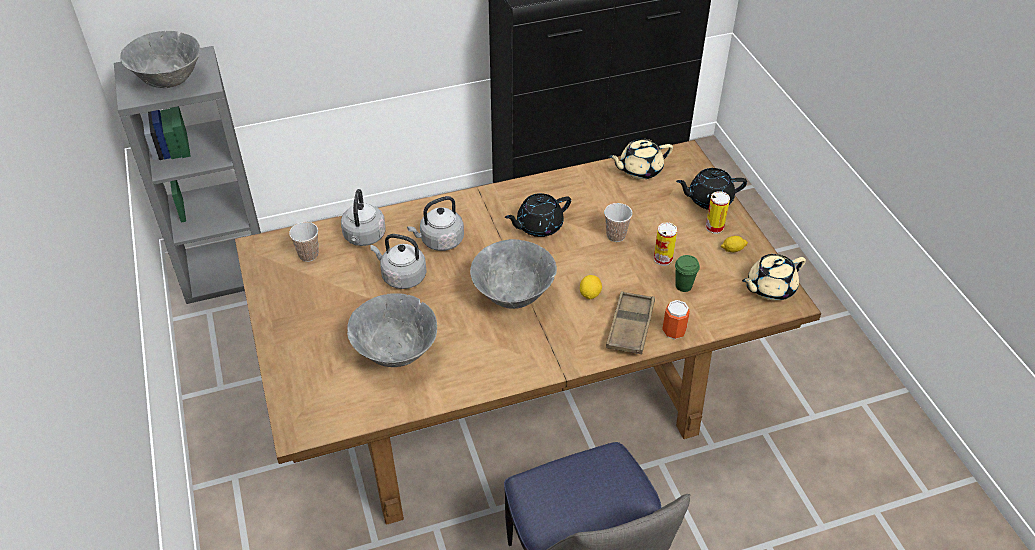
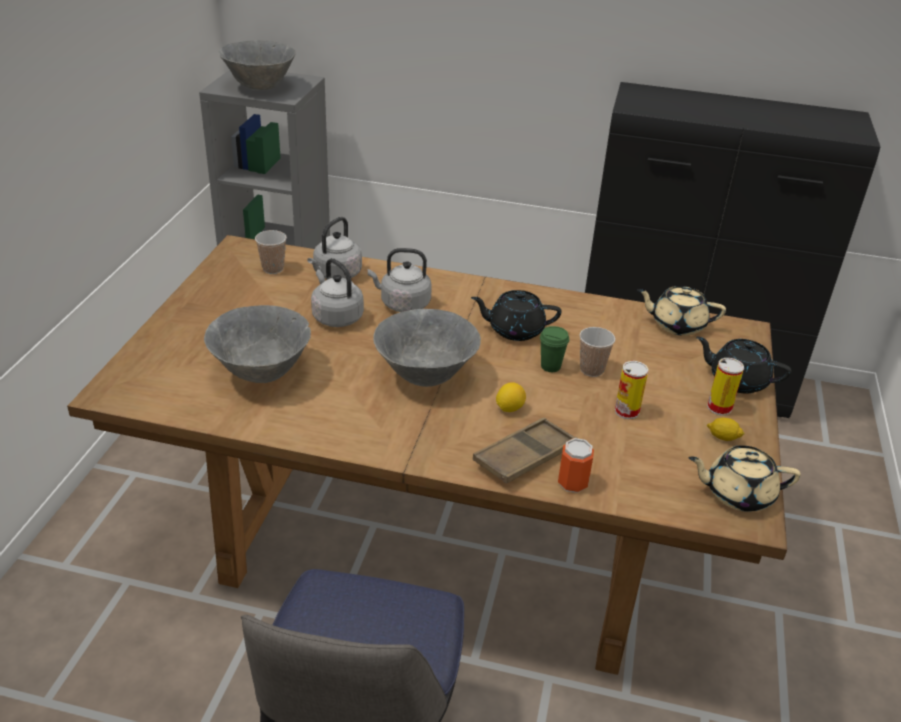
camera: 30 degrees right, 10 degrees down
green cup [675,255,700,292] -> green cup moved to [540,326,569,372]

